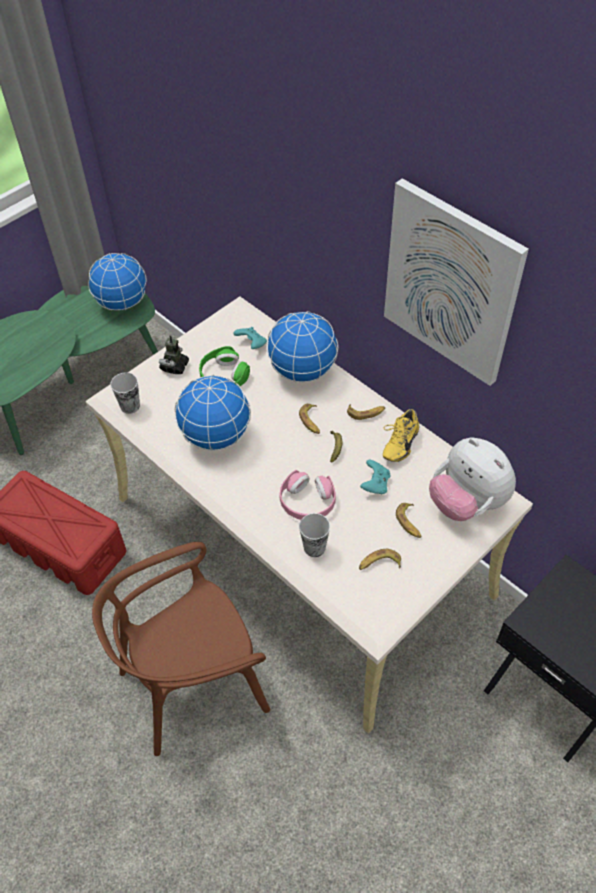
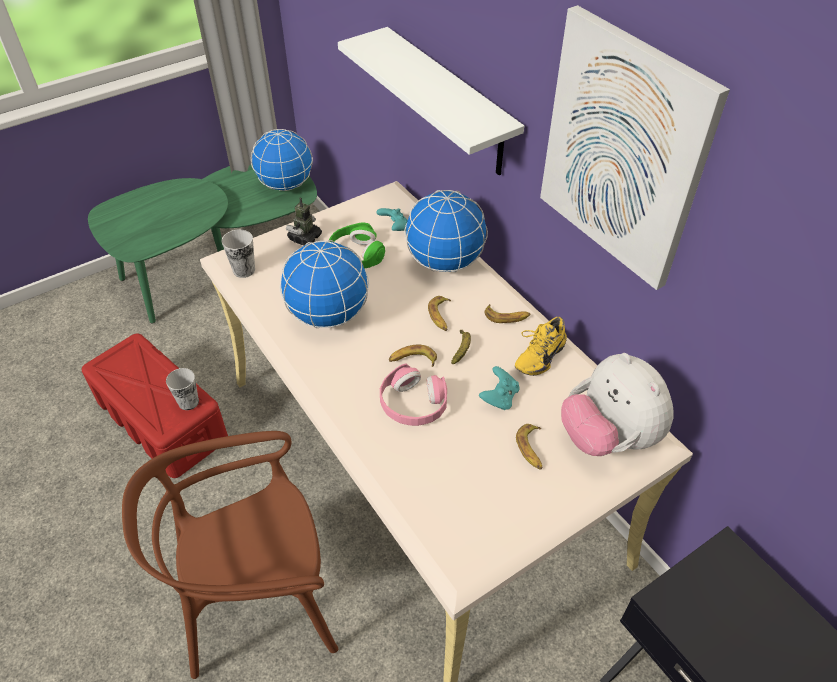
camera: 10 degrees right, 5 degrees down
cup [299,513,330,557] -> cup moved to [166,368,199,410]
banana [359,549,401,570] -> banana moved to [389,345,437,367]
none -> white shelf [338,27,524,175]

